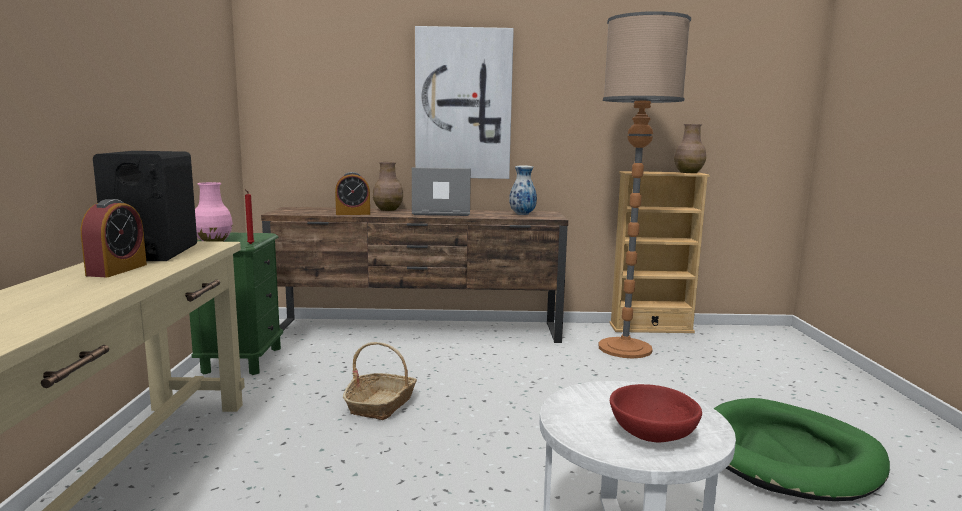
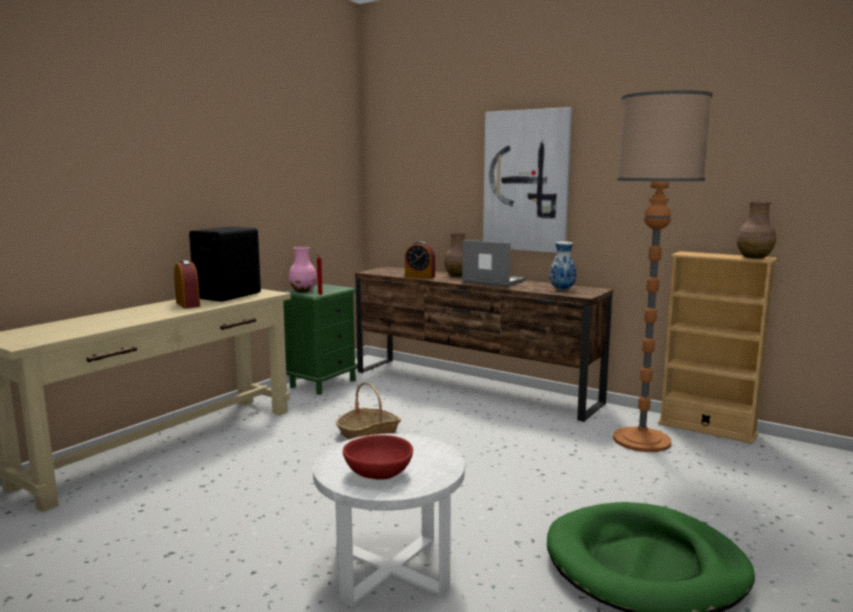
camera: 35 degrees right, 0 degrees up
alarm clock [81,199,147,277] -> alarm clock turned 75 degrees counterclockwise [174,260,200,308]

